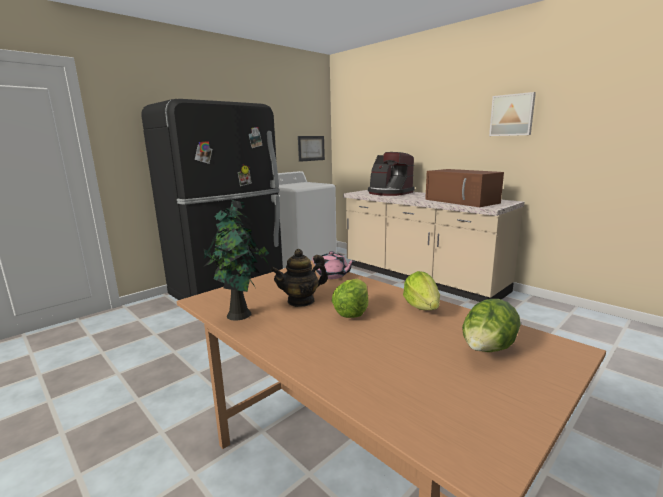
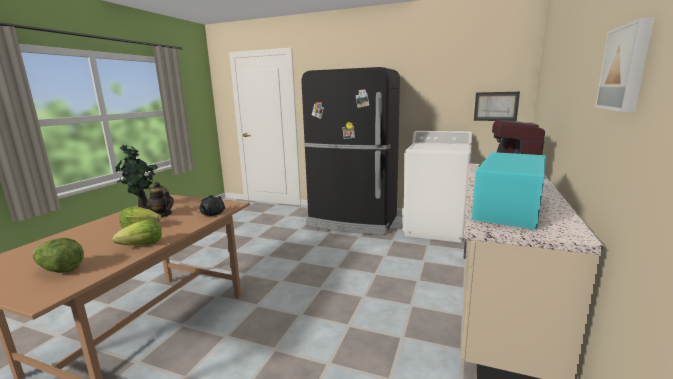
camera: 65 degrees right, 0 degrees up
pink teapot [312,251,355,279] -> black teapot [200,195,225,216]
brown microwave [425,169,504,207] -> turquoise microwave [472,152,546,230]

